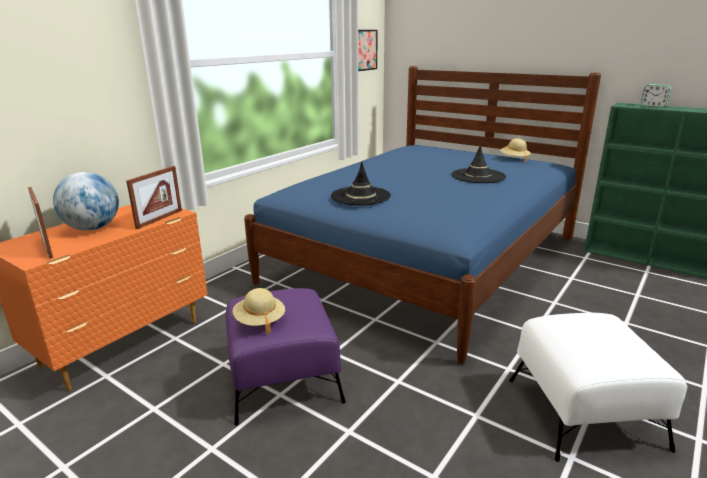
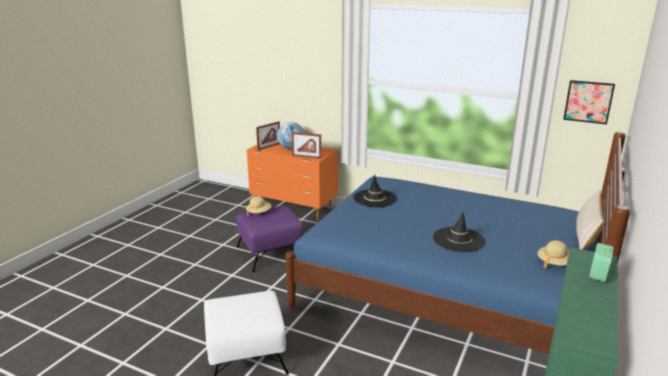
camera: 80 degrees right, 0 degrees up
none -> beige pillow [576,190,604,250]

